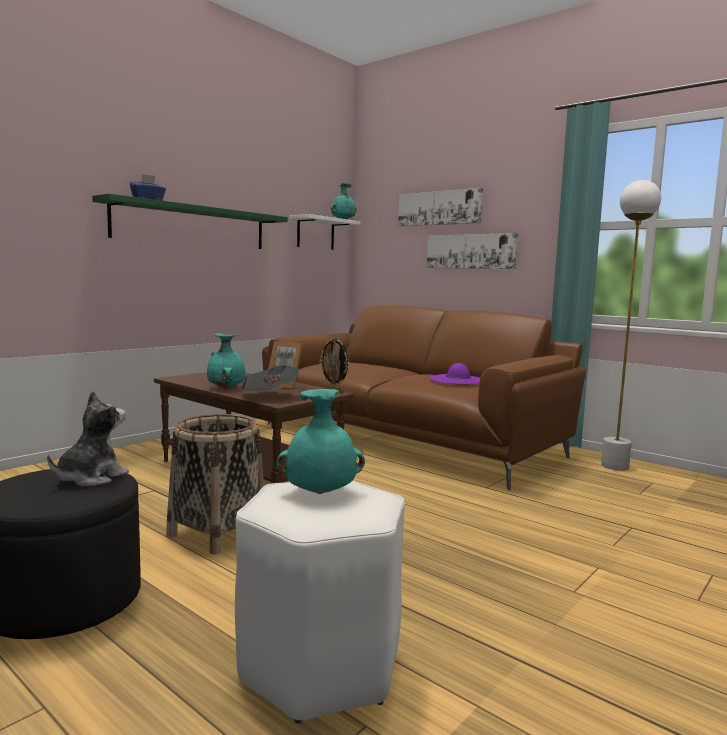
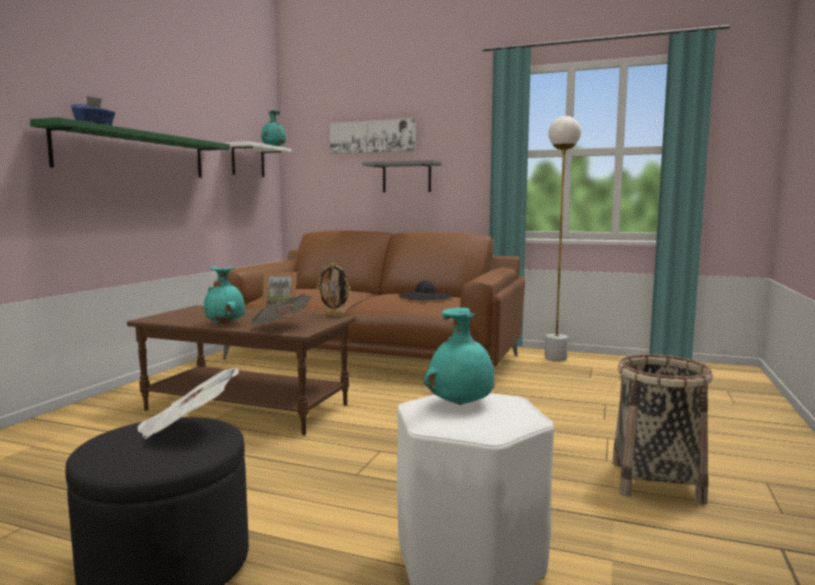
camera: 20 degrees left, 0 degrees up
plush toy [47,391,129,487] -> newspaper [137,368,239,440]
basket [166,414,264,554] -> basket moved to [612,354,713,505]
picture [427,233,518,269] -> grey shelf [362,160,442,192]
purple hat [428,363,480,384] -> black hat [398,281,453,300]

